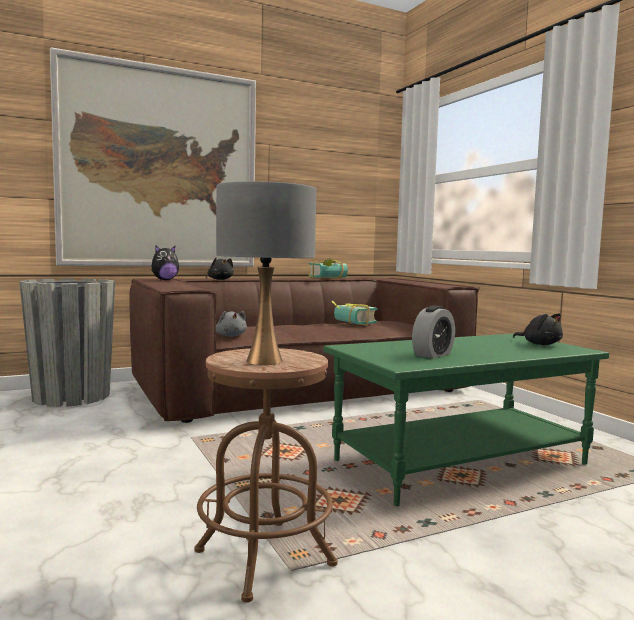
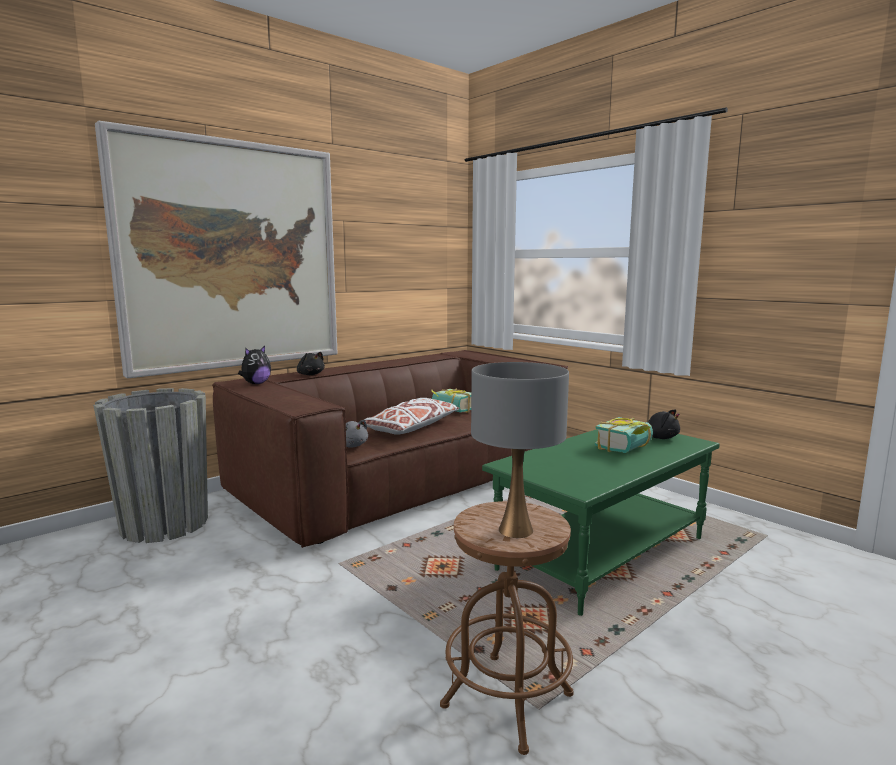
camera: 15 degrees left, 5 degrees up
book [309,259,348,279] -> book moved to [595,417,653,453]
alarm clock [412,306,455,358] -> none
none -> white pillow [364,398,460,435]

